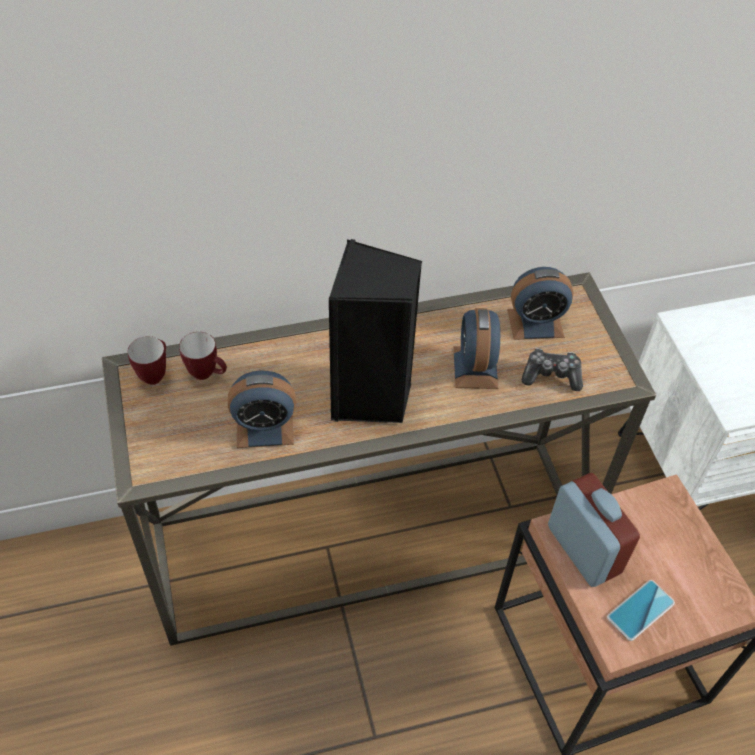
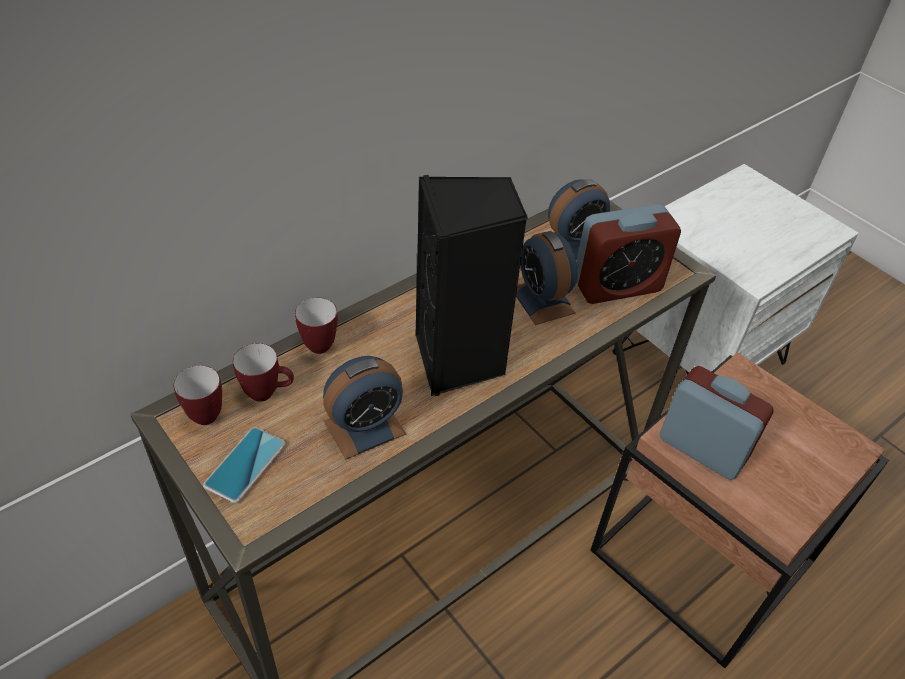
camera: 25 degrees left, 5 degrees down
game controller [521,348,583,391] -> alarm clock [576,204,681,304]
phone [607,580,675,641] -> phone moved to [203,427,285,503]
none -> mug [295,298,338,354]

